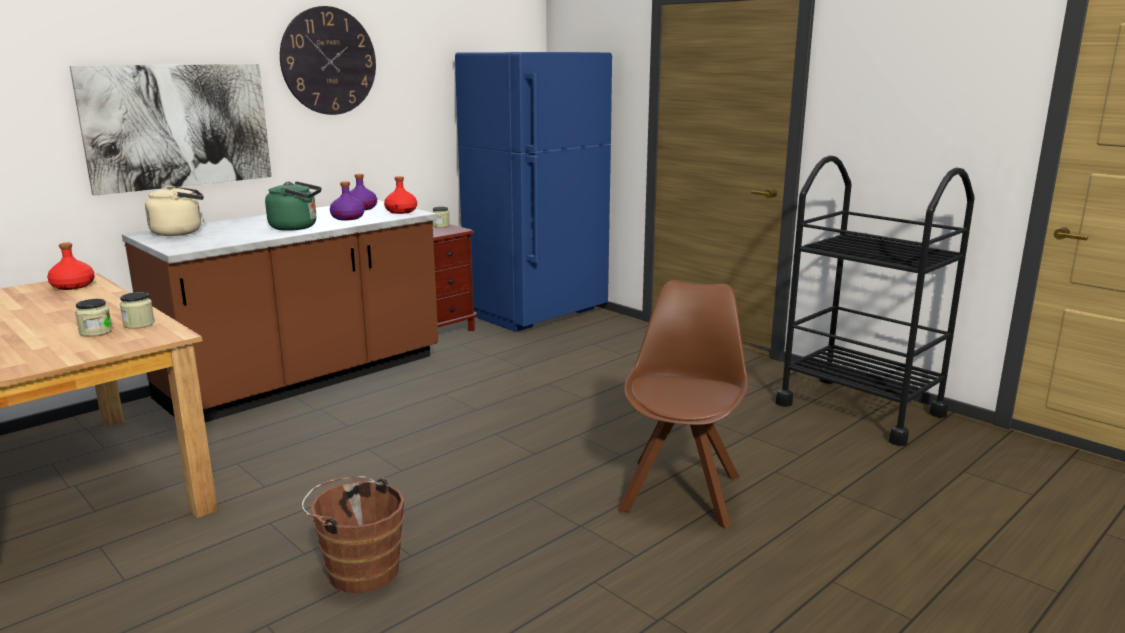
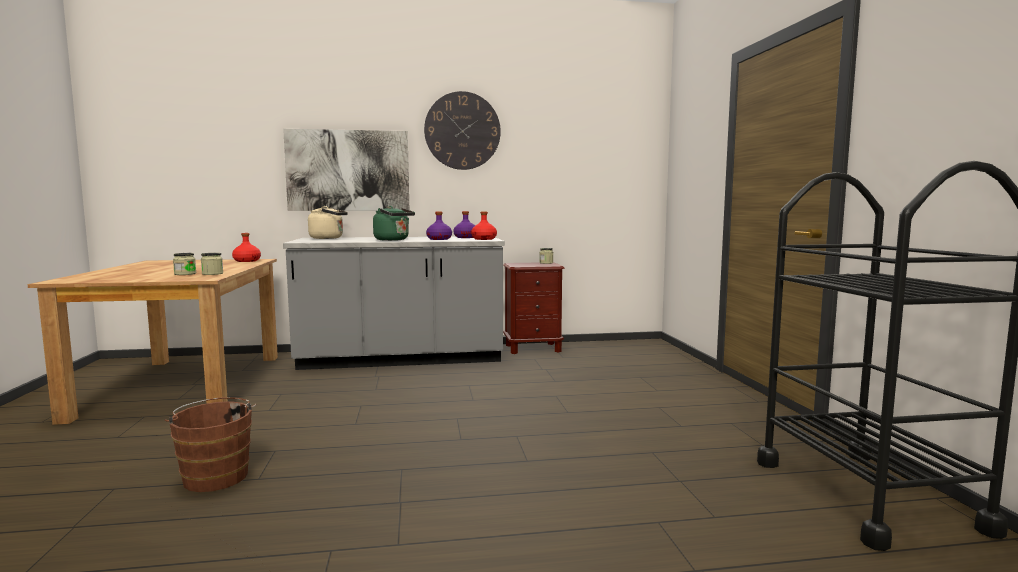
camera: 35 degrees right, 10 degrees down
brown counter [122,200,438,422] -> grey counter [283,237,505,370]
blue fridge [455,52,612,332] -> none
brown chair [618,280,748,528] -> none

